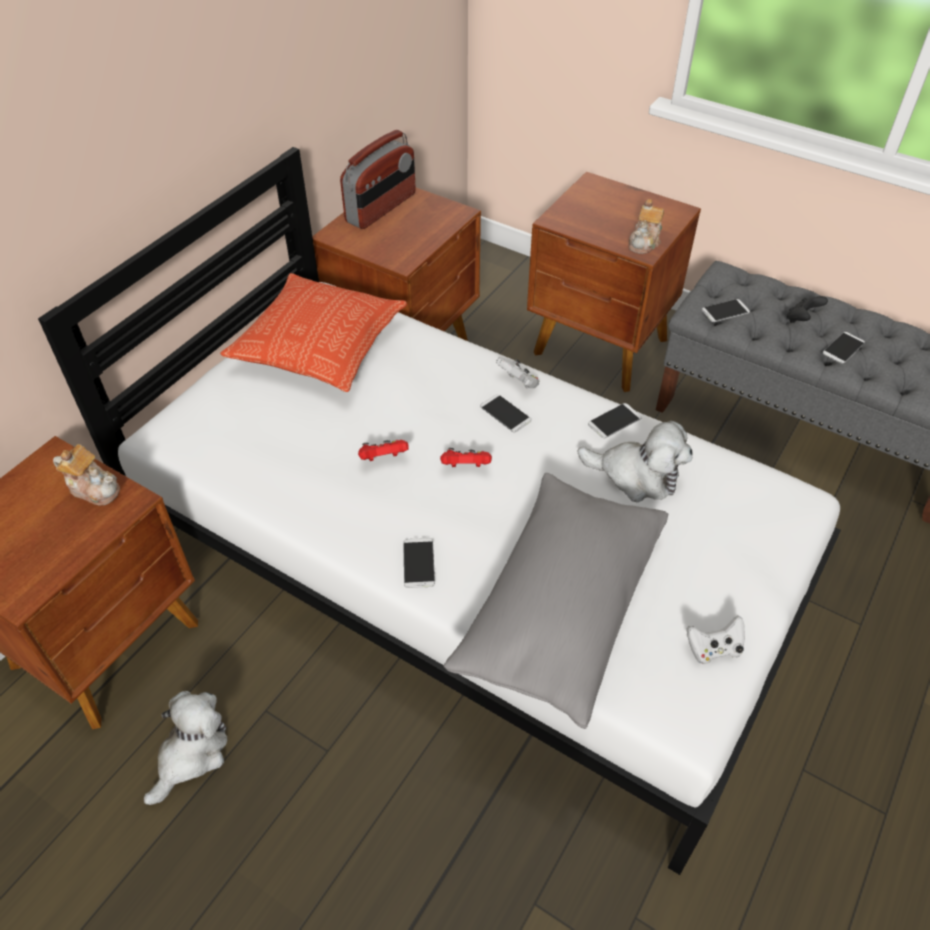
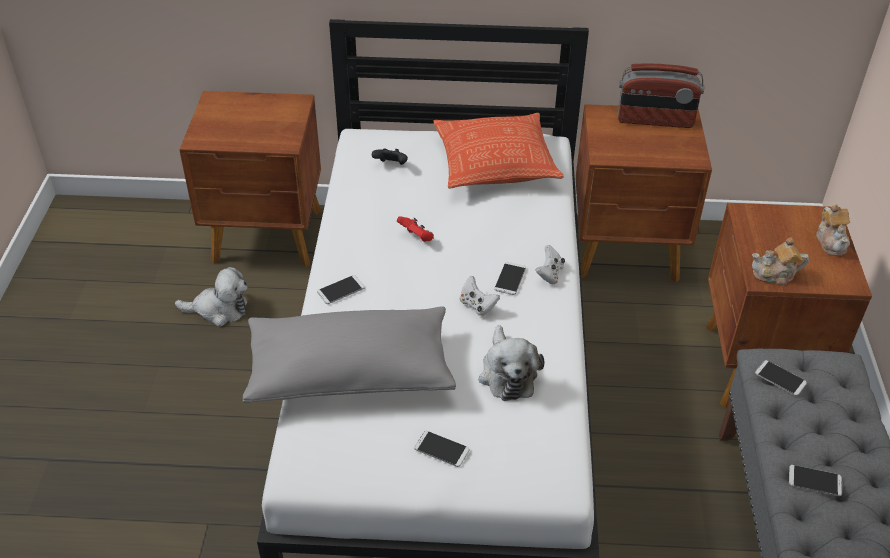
camera: 60 degrees right, 5 degrees down
teapot [53,444,120,505] -> teapot moved to [816,204,850,256]
red game controller [440,448,492,467] -> none
phone [588,403,642,438] -> phone moved to [414,431,469,467]
white game controller [686,615,745,664] -> white game controller moved to [460,276,500,316]
black game controller [787,296,828,323] -> black game controller moved to [372,148,408,165]

